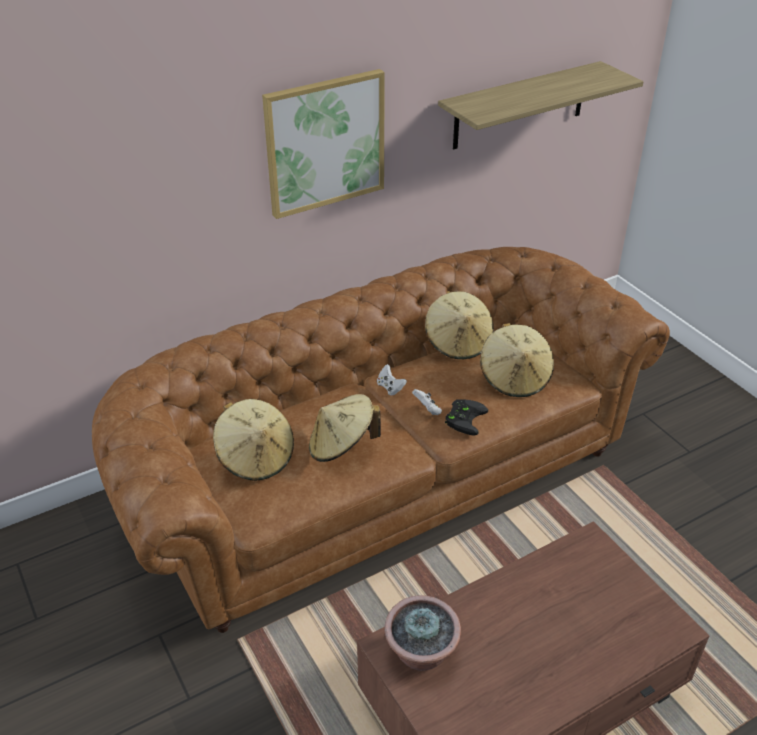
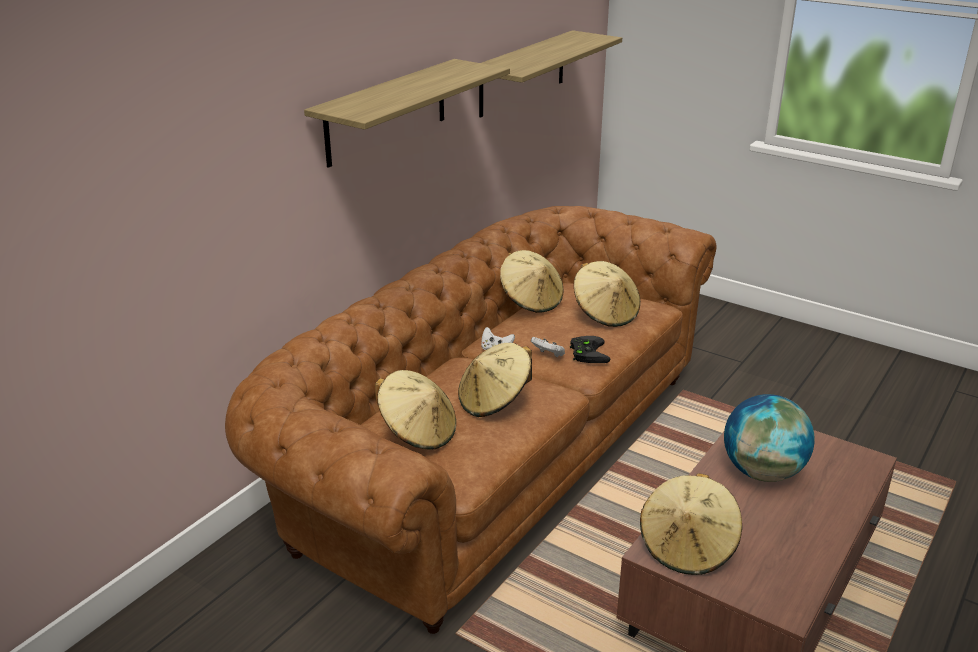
camera: 25 degrees left, 10 degrees down
picture [262,69,385,219] -> shelf [304,59,510,168]
potted plant [385,595,461,671] -> beige hat [640,473,742,575]
none -> globe [724,394,815,482]

